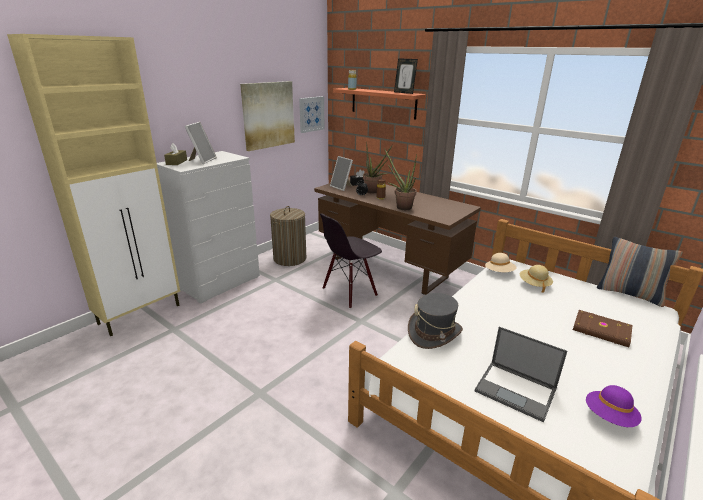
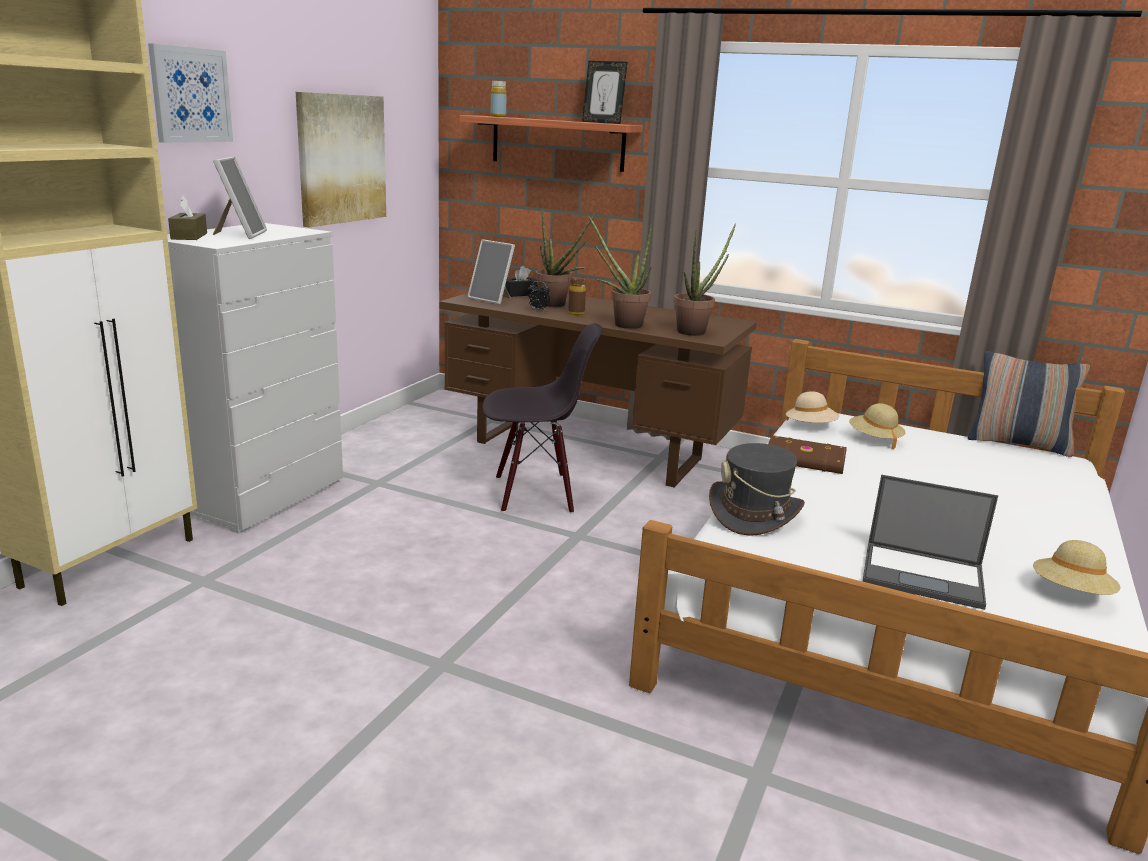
camera: 15 degrees left, 5 degrees down
laundry basket [270,206,306,266] -> none
picture [299,96,325,133] -> picture moved to [148,43,233,143]
black chair [320,213,382,309] -> black chair turned 135 degrees counterclockwise [482,323,603,513]
brown book [573,310,632,347] -> brown book moved to [768,435,847,474]
purple hat [586,385,642,427] -> beige hat [1033,540,1120,595]
none -> potted plant [674,225,735,336]

